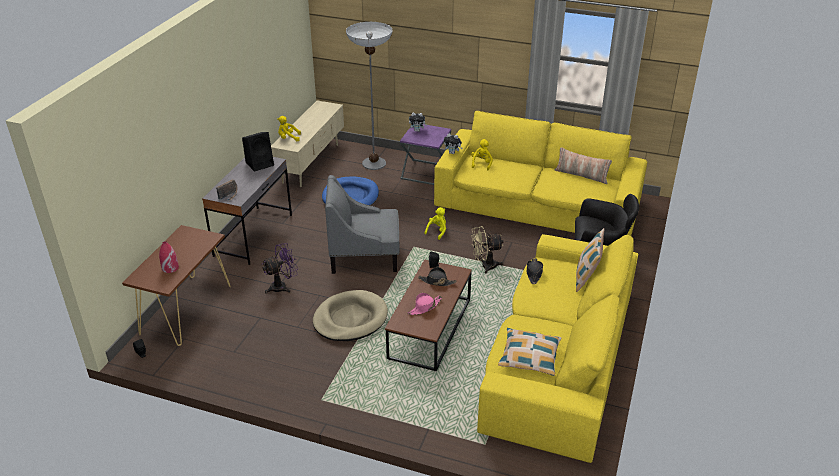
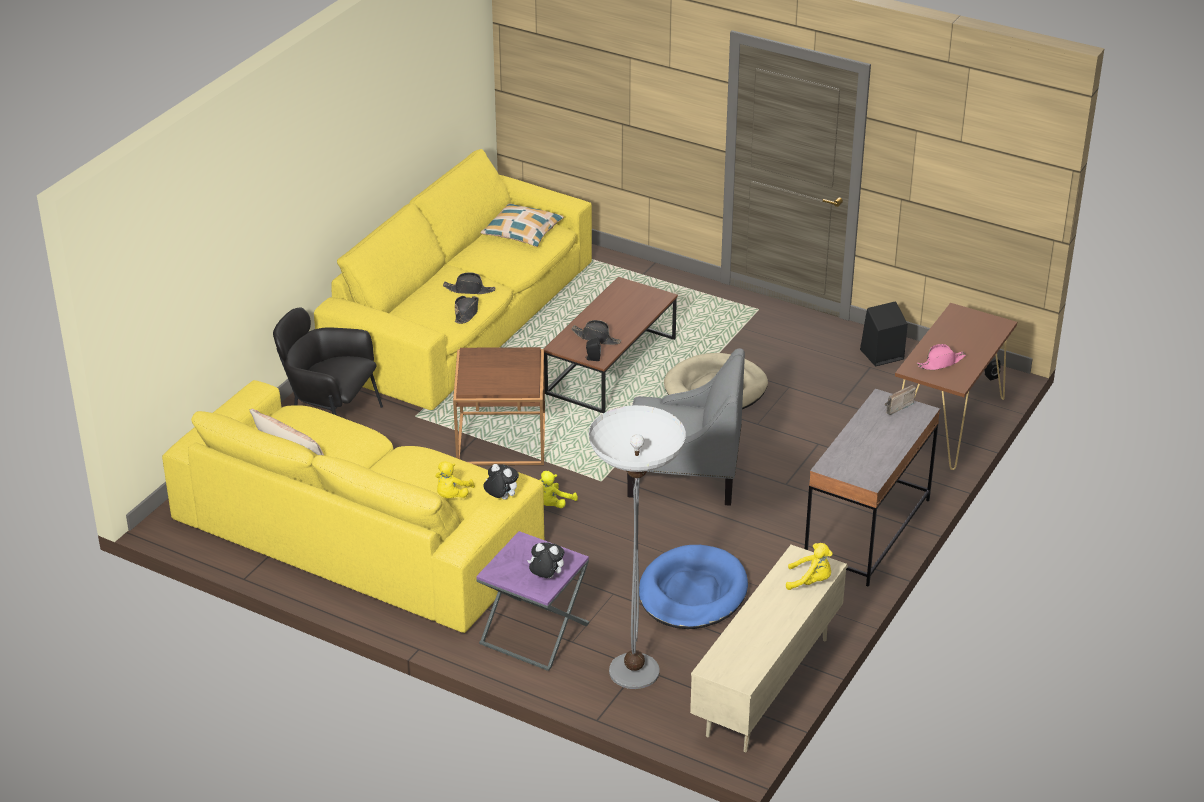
camera: 170 degrees left, 0 degrees up
red vase [159,241,179,273] -> none
black speaker [242,132,274,172] -> black speaker moved to [860,301,908,366]
purple fan [262,243,298,293] -> none
pink hat [408,293,442,315] -> pink hat moved to [917,344,966,370]
beige fan [471,226,504,273] -> brown side table [453,347,545,466]
pillow [576,228,604,292] -> none
none -> black hat [443,272,495,294]

